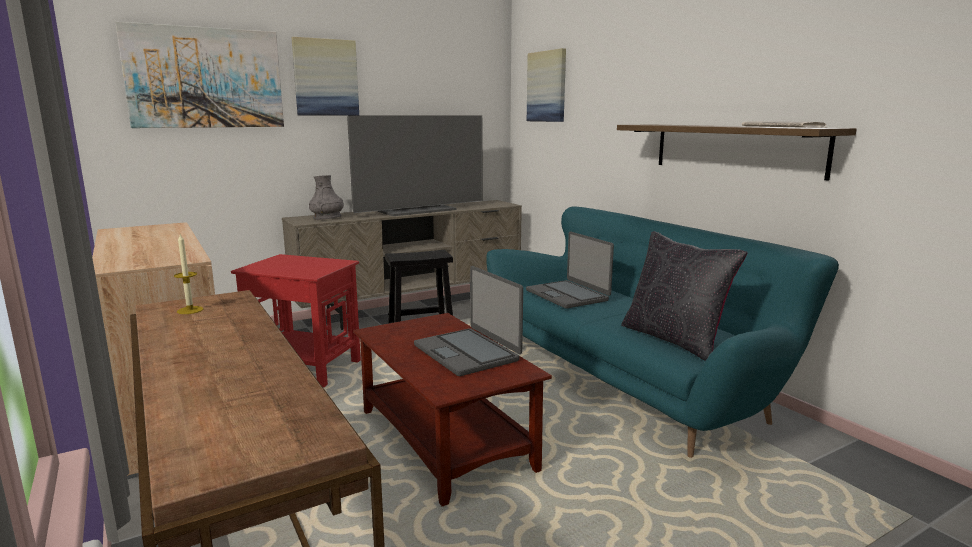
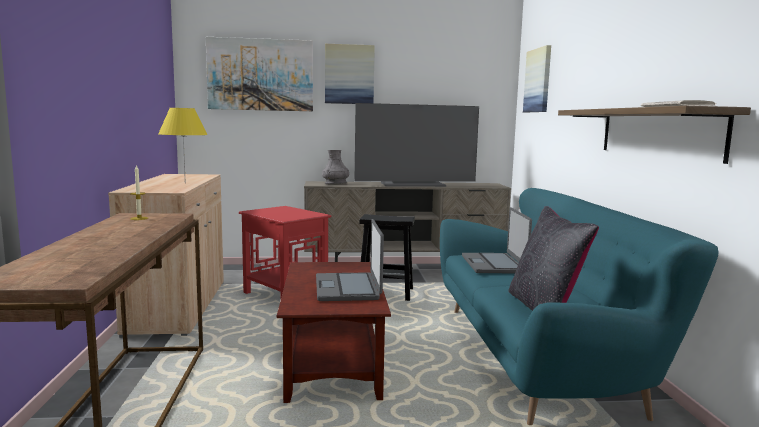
camera: 25 degrees right, 5 degrees down
none -> yellow table lamp [158,108,208,183]

